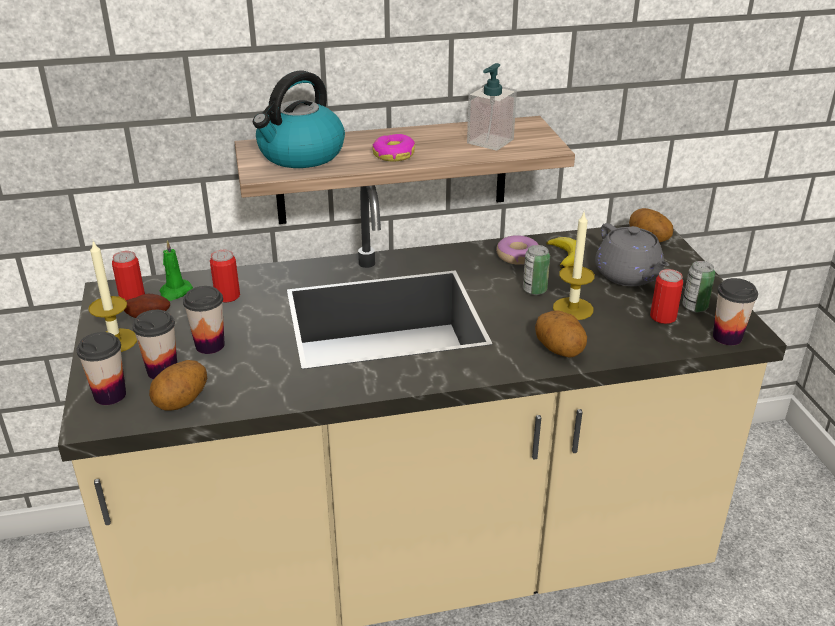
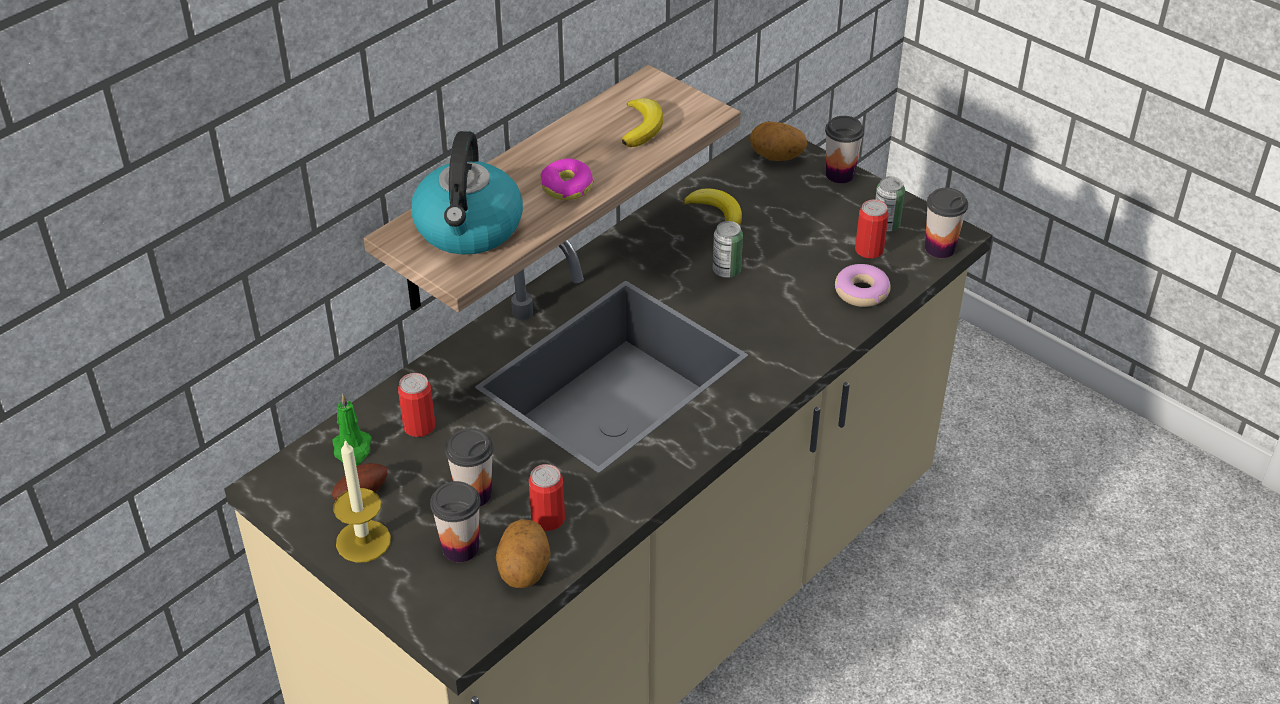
camera: 35 degrees left, 10 degrees up
cup [76,332,126,405] -> cup moved to [825,116,864,184]
can [112,251,145,300] -> can moved to [529,464,565,531]
soap dispenser [467,63,517,151] -> banana [622,98,663,147]
donut [496,235,539,265] -> donut moved to [835,264,891,307]
potato [535,310,587,358] -> none
candle [553,213,595,320] -> none
grey teapot [595,223,669,286] -> none

